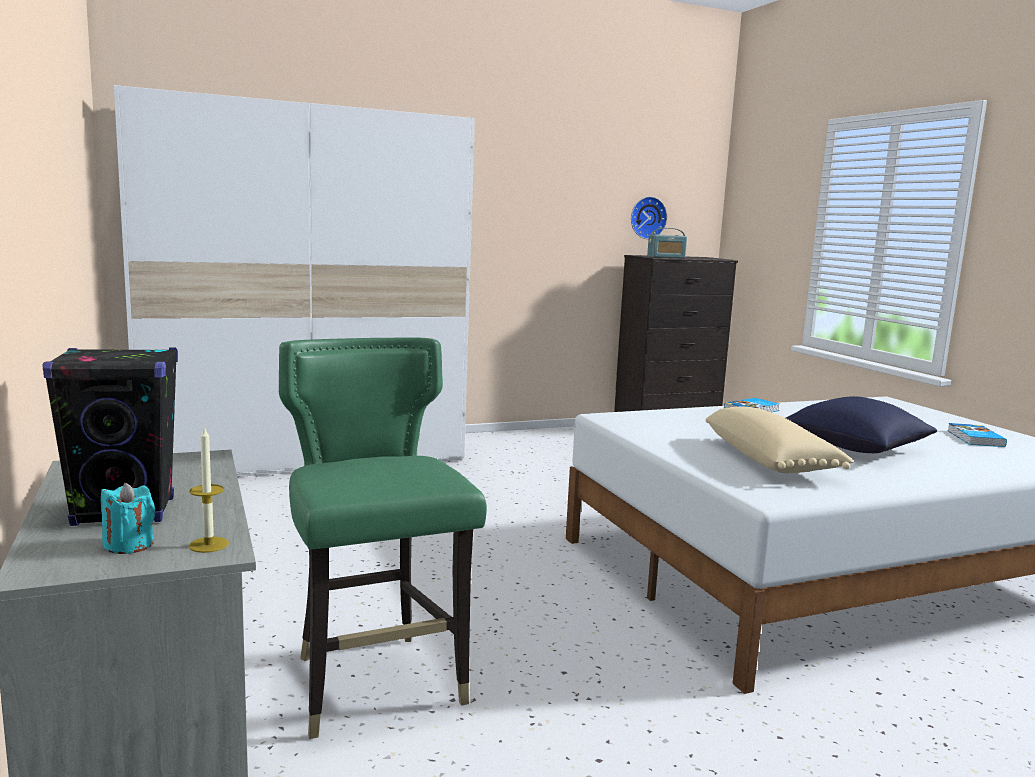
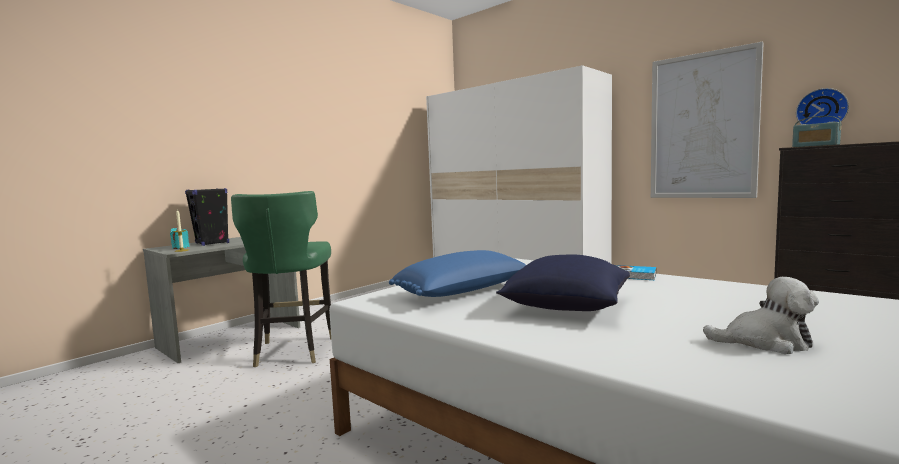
camera: 65 degrees right, 5 degrees down
green chair [279,338,487,739] -> green chair turned 135 degrees clockwise [231,191,331,367]
beige pillow [705,407,854,473] -> blue pillow [389,250,526,297]
book [947,423,1007,447] -> plush toy [703,277,819,354]
none -> picture [651,42,764,198]

